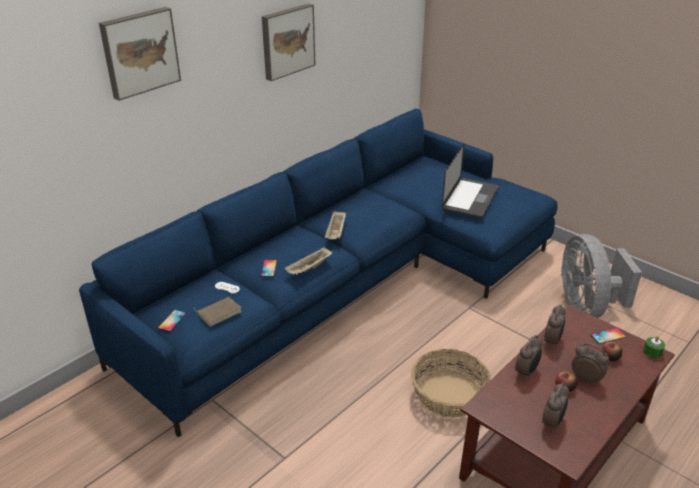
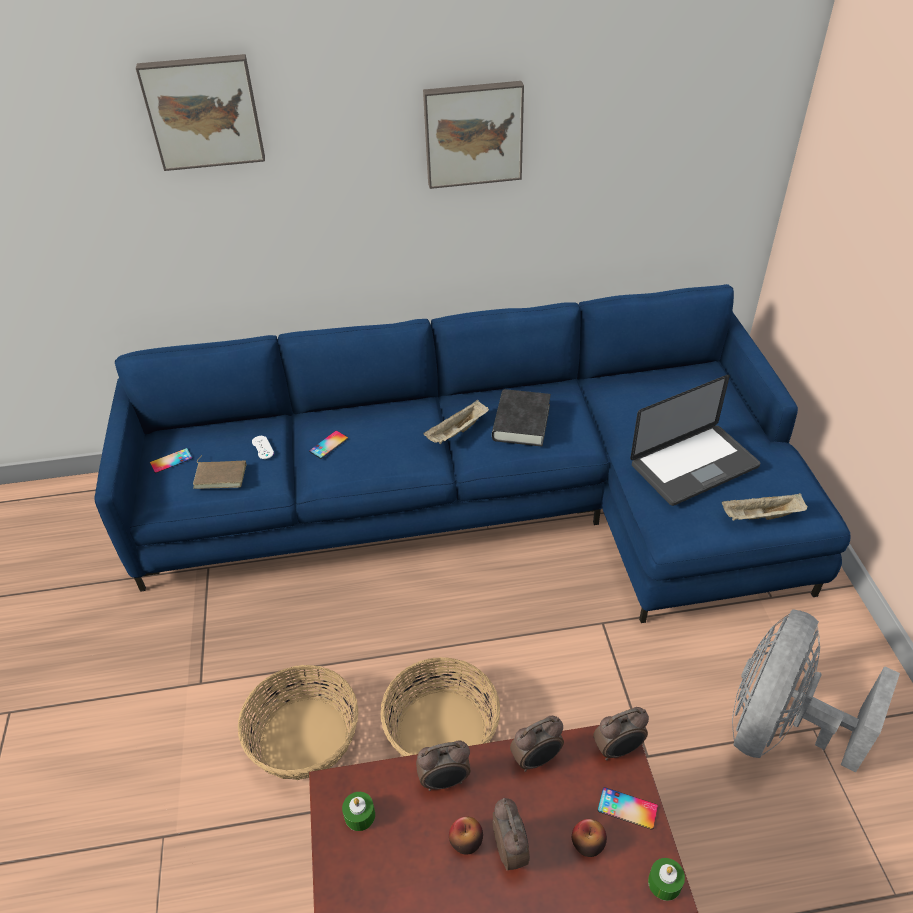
camera: 40 degrees right, 10 degrees up
beige tray [285,246,332,275] -> beige tray moved to [722,493,807,521]
alarm clock [542,382,569,432] -> alarm clock moved to [593,707,649,760]
none -> basket [238,665,358,780]
none -> green candle [342,792,375,831]
none -> black book [492,389,551,447]

